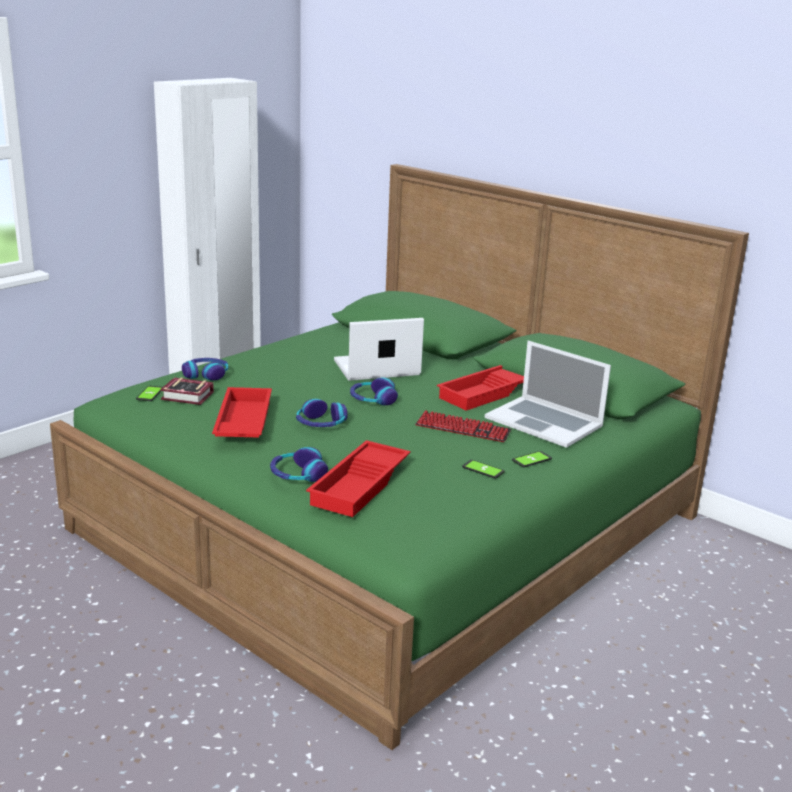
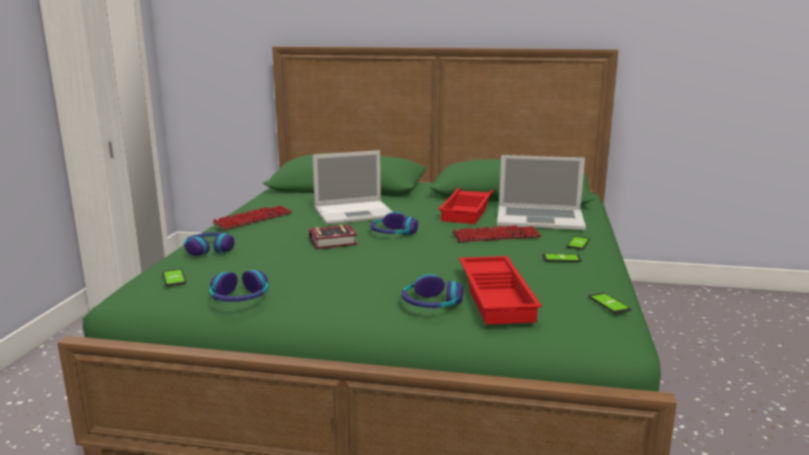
camera: 30 degrees left, 5 degrees down
book [160,378,214,405] -> book moved to [309,225,358,249]
red tray [212,387,272,438] -> none
headphones [296,399,348,427] -> headphones moved to [209,270,269,302]
laptop [334,318,424,381] -> laptop turned 150 degrees counterclockwise [312,150,393,225]
none -> keyboard [212,205,292,230]
none -> phone [588,293,632,314]

